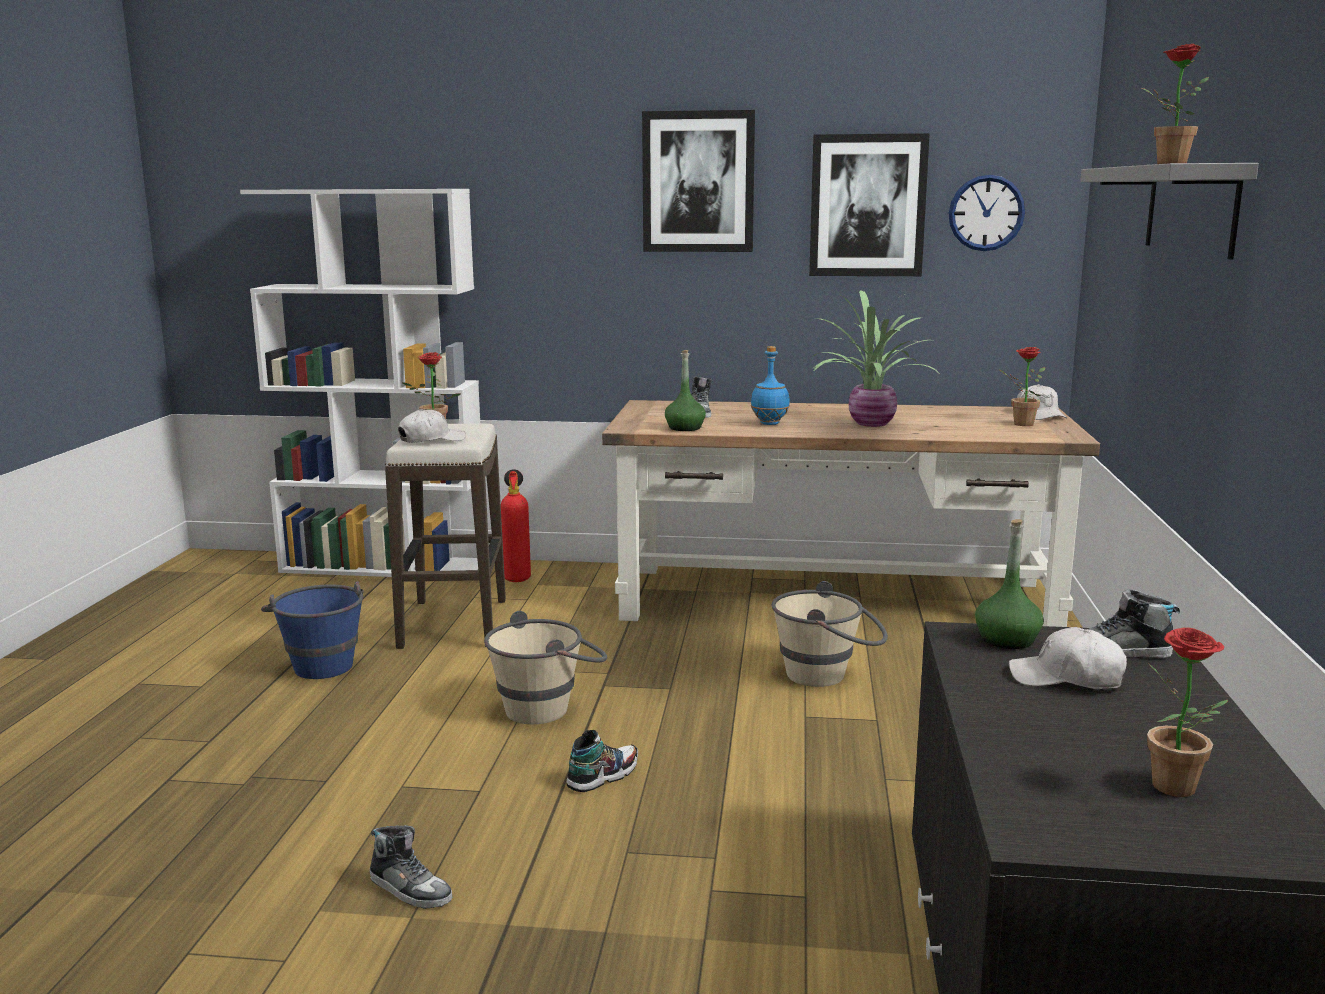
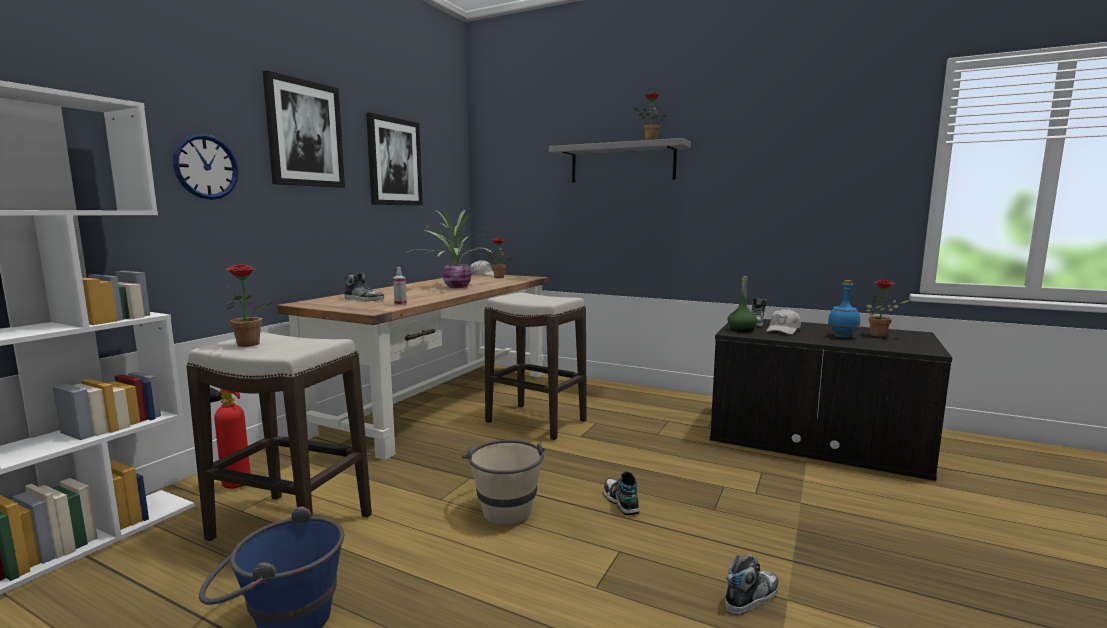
camera: 70 degrees left, 5 degrees down
white cap [398,409,466,443] -> none
green bottle [665,350,706,431] -> spray bottle [393,267,407,305]
blue bottle [751,346,790,425] -> blue bottle moved to [828,280,860,338]
beige bucket [772,581,888,687] -> stool [485,292,587,440]
wall clock [948,175,1025,251] -> wall clock moved to [173,134,238,200]

